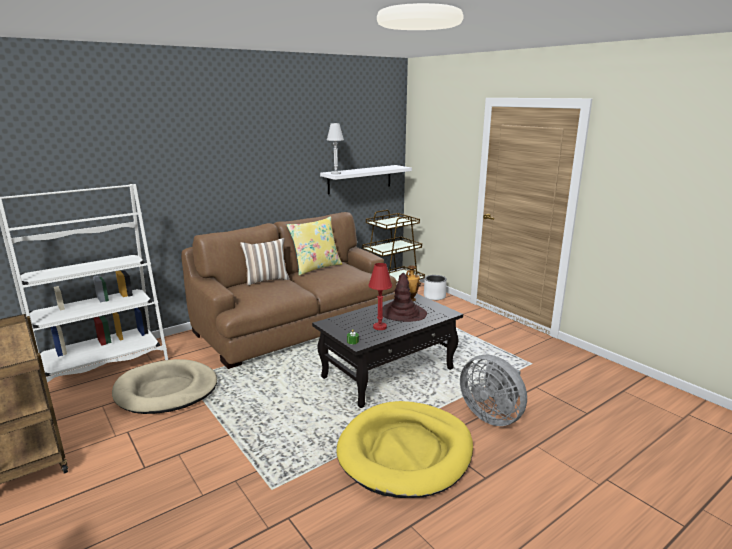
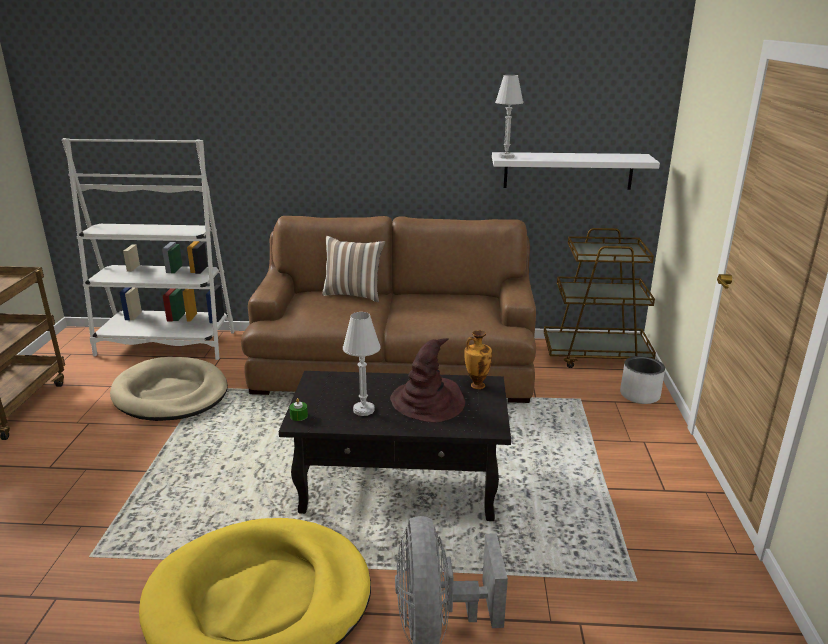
camera: 40 degrees right, 5 degrees up
yellow pillow [287,216,342,276] -> none
red table lamp [368,263,392,330] -> white table lamp [343,312,381,416]

